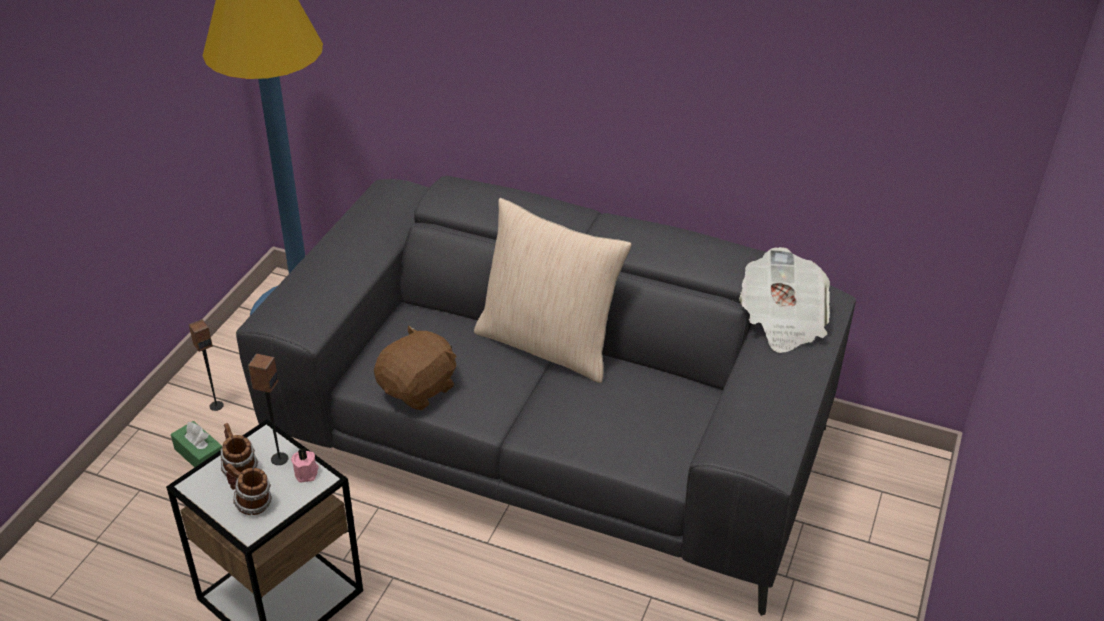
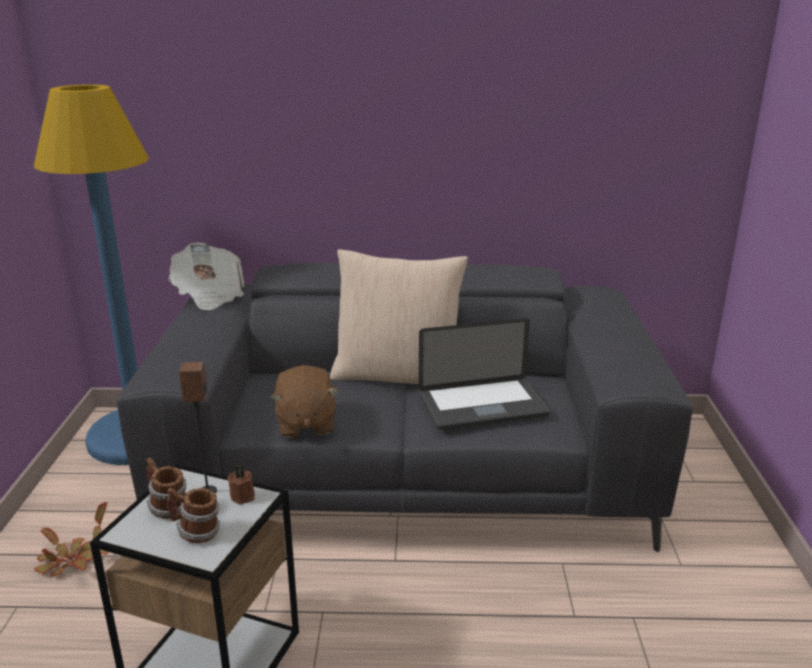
camera: 20 degrees left, 15 degrees down
green tissue box [171,421,222,467] -> potted plant [34,502,108,577]
speaker [189,319,224,411] -> none
pink candle [291,449,319,482] -> brown candle [227,465,255,504]
brown plush toy [374,325,457,410] -> brown plush toy turned 150 degrees clockwise [271,365,339,438]
newspaper [739,247,830,353] -> newspaper moved to [169,243,244,310]
none -> laptop [419,318,550,430]

